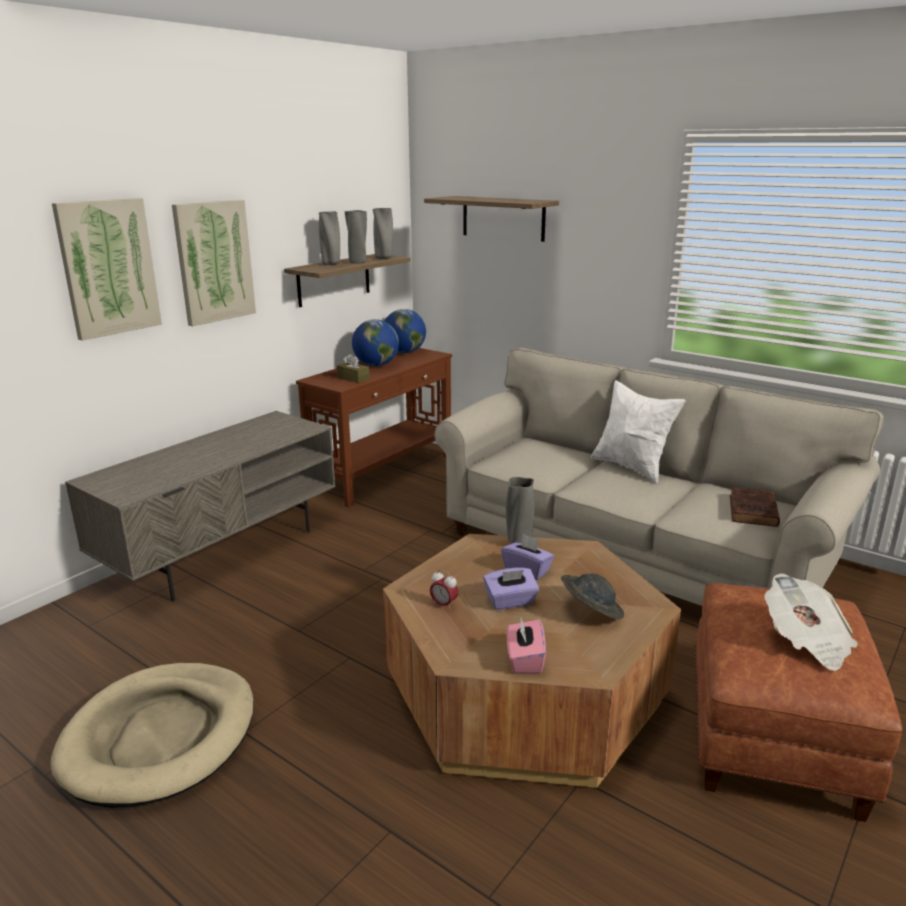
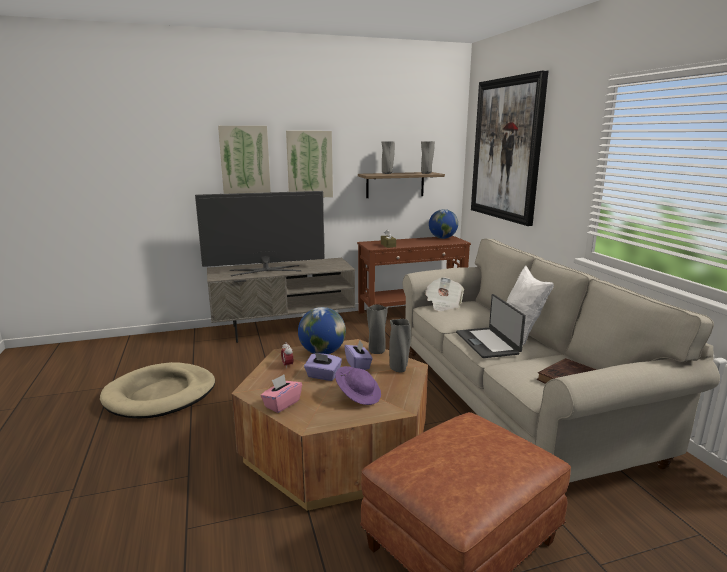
camera: 35 degrees right, 5 degrees down
grey vase [345,210,367,264] -> grey vase moved to [389,319,411,372]
globe [352,319,399,367] -> globe moved to [298,307,346,354]
shelf [424,196,559,242] -> picture [471,70,548,226]
grey hat [561,573,624,619] -> purple hat [335,366,381,405]
newspaper [764,574,858,671] -> newspaper moved to [425,277,464,311]
none -> television [195,191,325,276]
none -> laptop [456,294,526,358]

